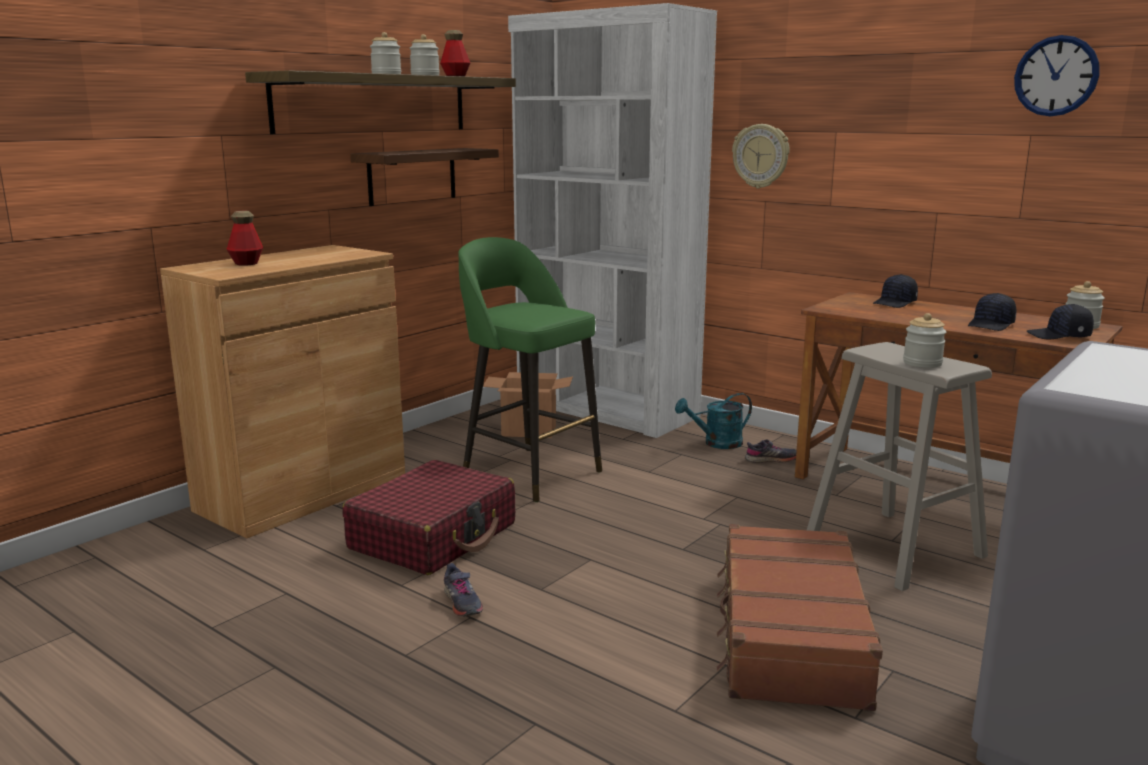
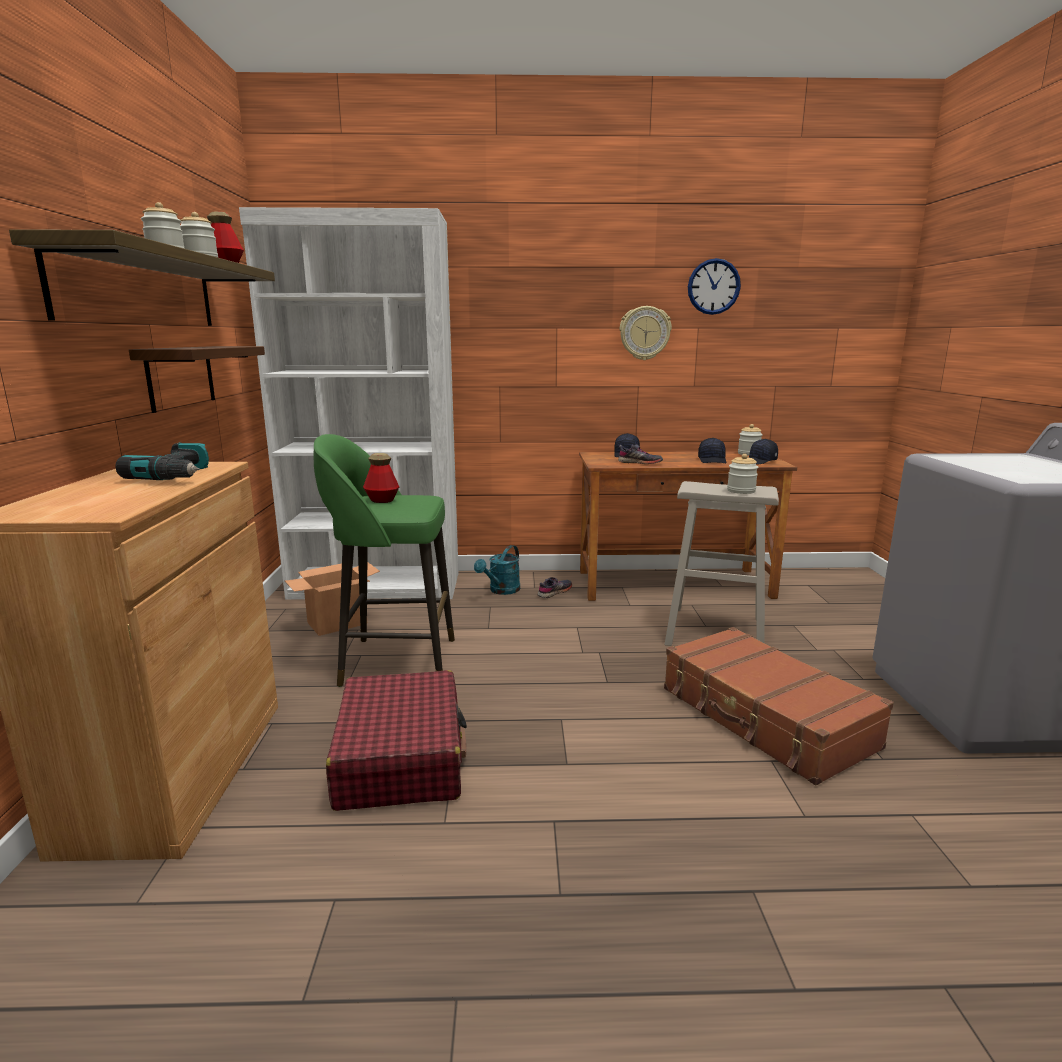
camera: 40 degrees left, 0 degrees up
bottle [227,211,263,266] -> bottle moved to [363,453,399,503]
grey shoe [444,563,483,616] -> grey shoe moved to [618,444,663,464]
wall clock [732,124,790,188] -> wall clock moved to [620,306,672,360]
none -> power drill [115,442,209,480]

